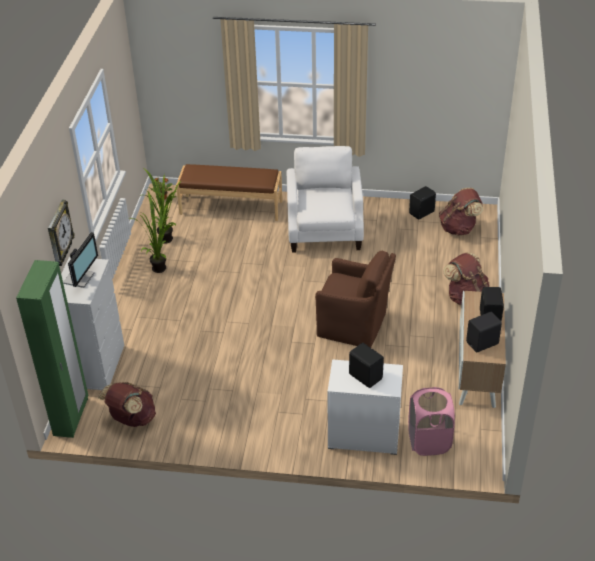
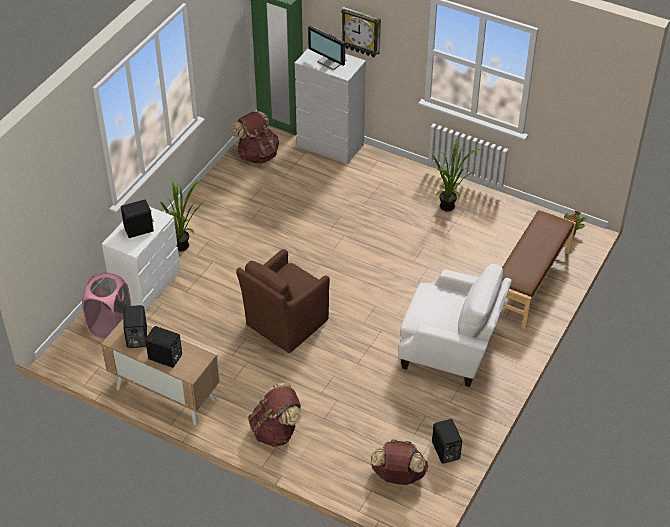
camera: 110 degrees right, 5 degrees up
potted plant [140,169,181,244] -> potted plant moved to [160,178,203,252]

